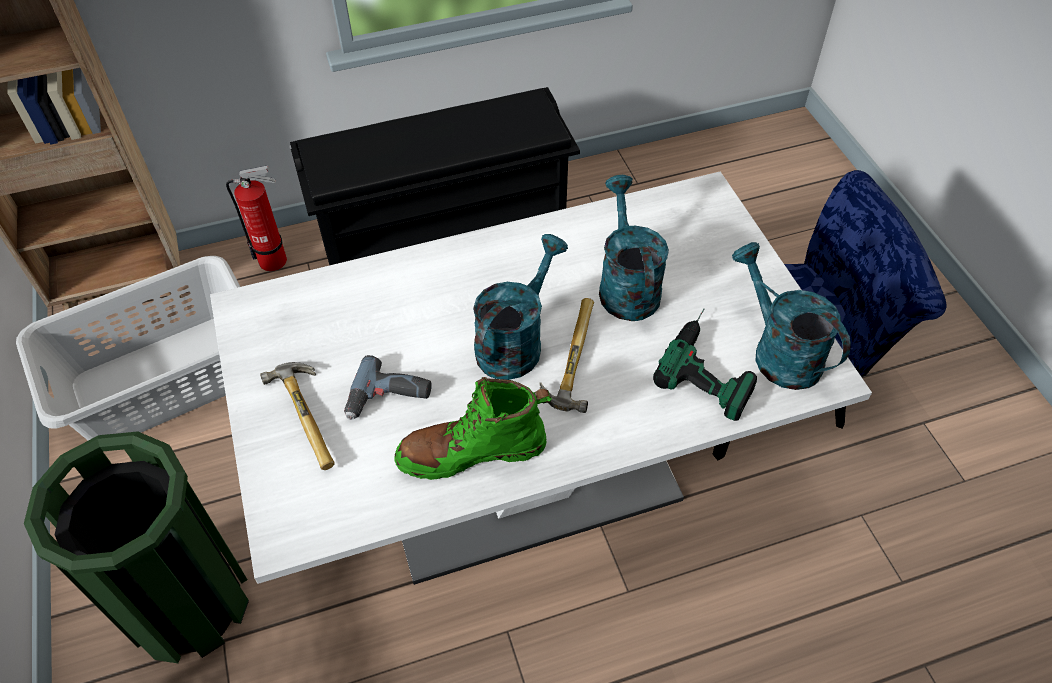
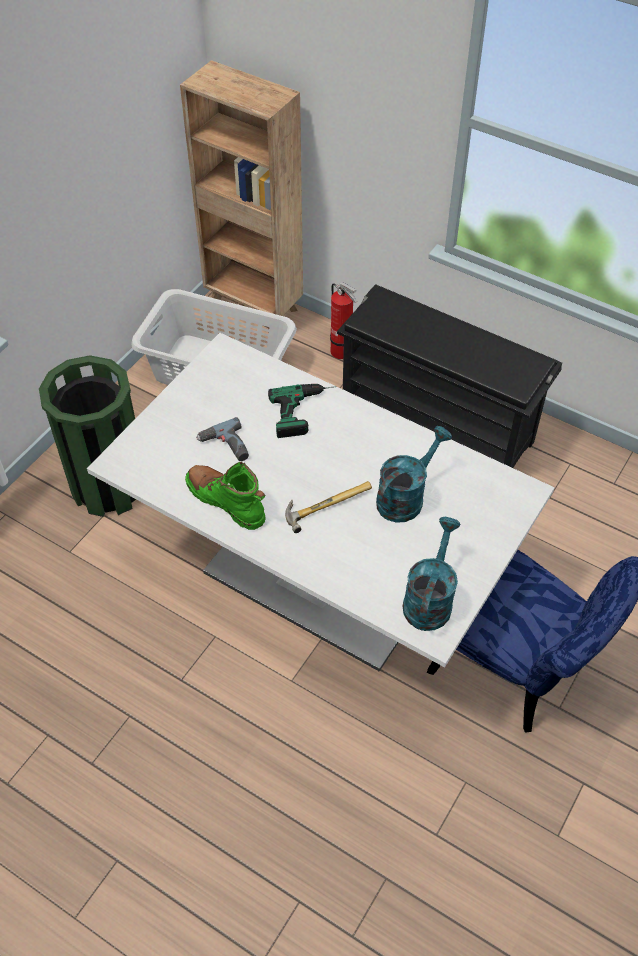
camera: 50 degrees right, 0 degrees up
hammer [260,362,335,470] -> none
turquoise watering can [473,234,568,380] -> none
power drill [653,309,757,421] -> power drill moved to [268,384,337,438]

